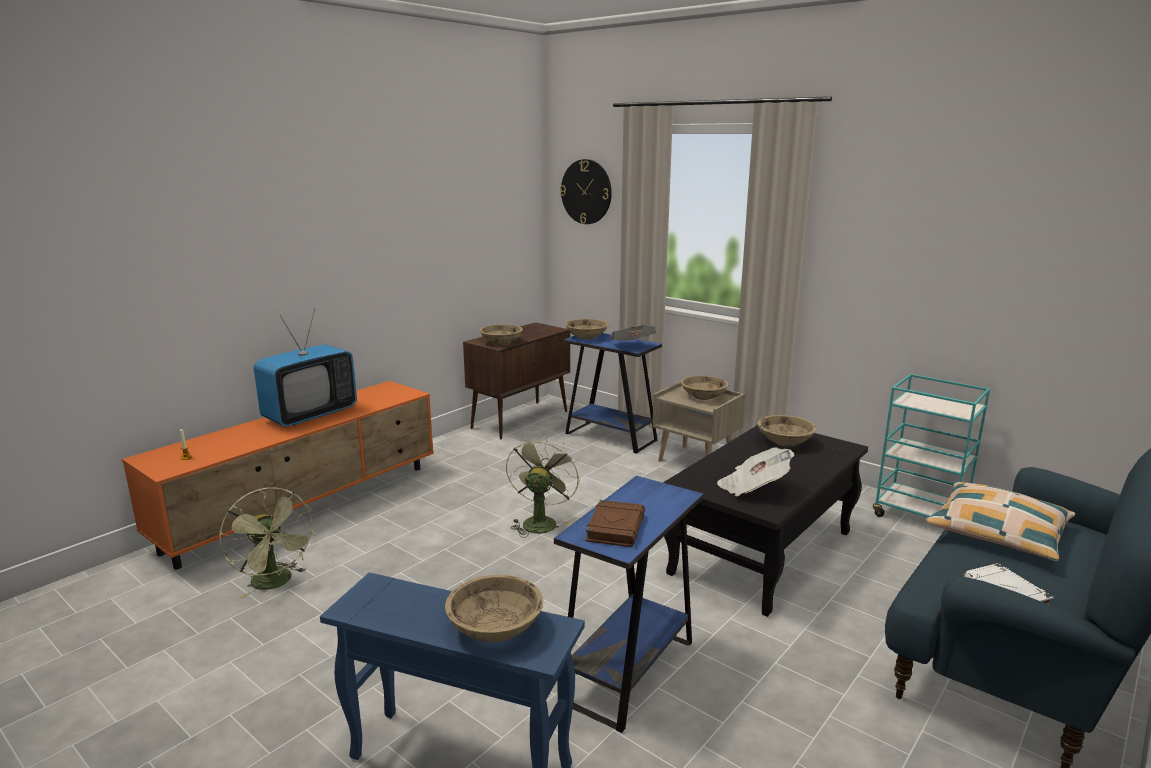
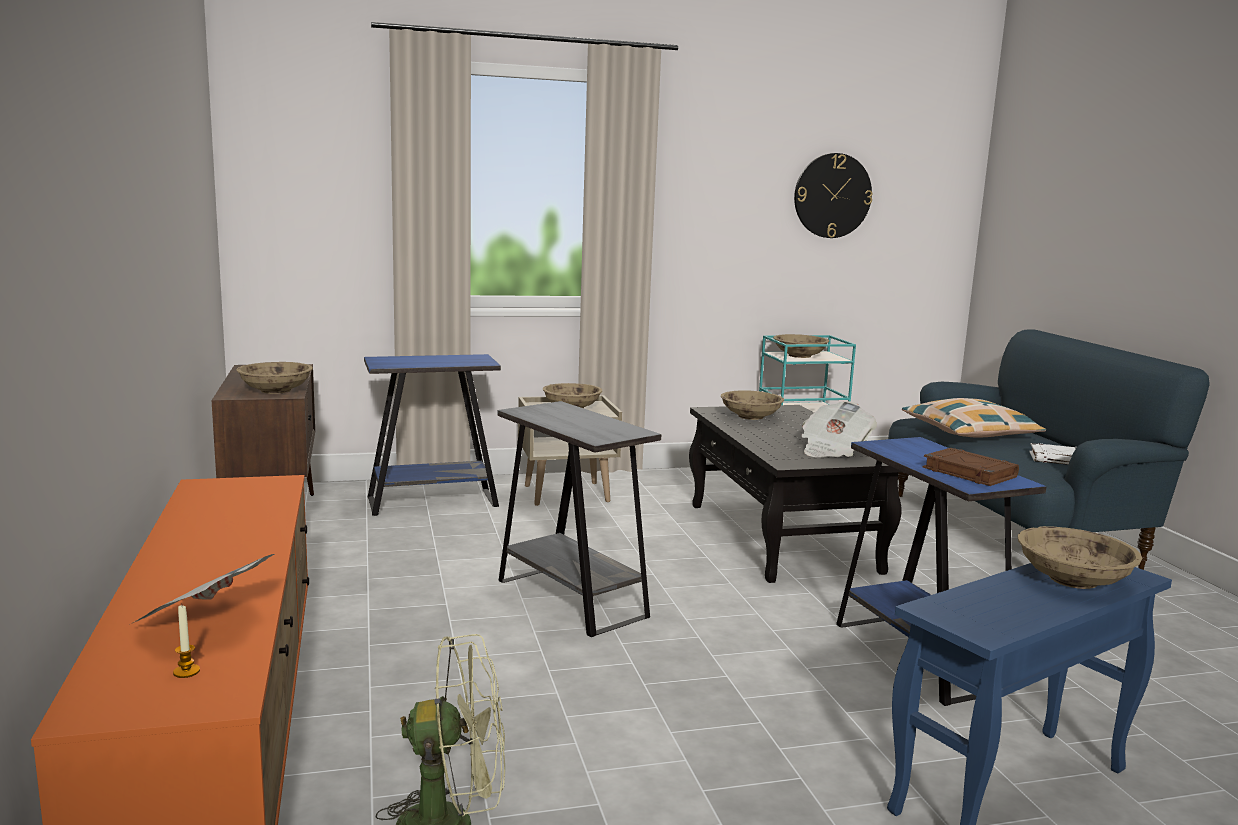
camera: 55 degrees left, 5 degrees down
television [254,309,357,427] -> none
green fan [506,435,580,538] -> grey side table [498,401,661,637]
wall clock [560,159,612,224] -> wall clock moved to [794,153,873,238]
beige bowl [565,319,609,340] -> beige bowl moved to [773,334,829,358]
newspaper [611,325,656,341] -> newspaper moved to [131,554,274,624]

